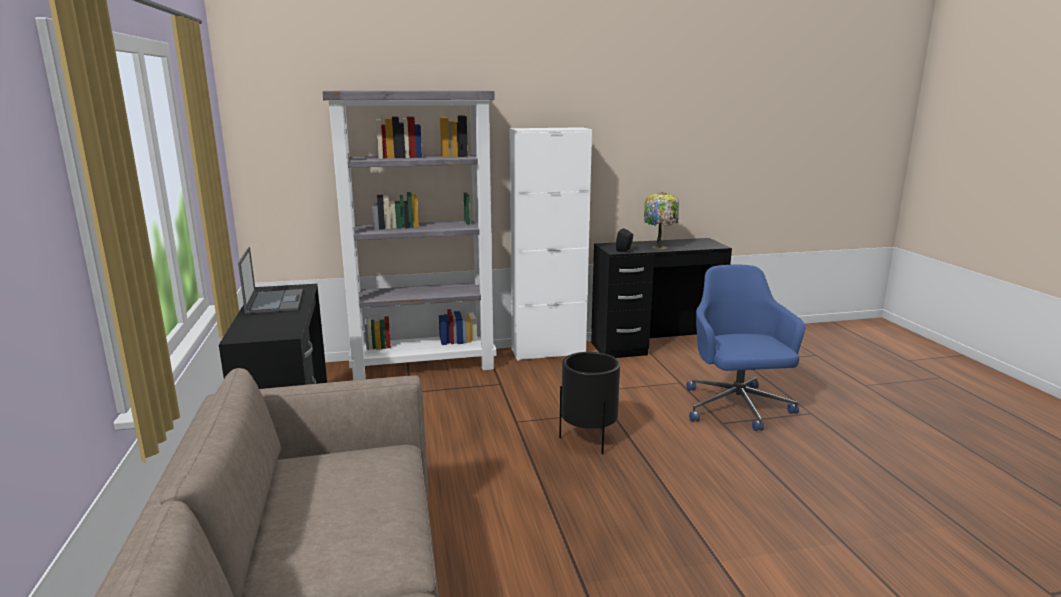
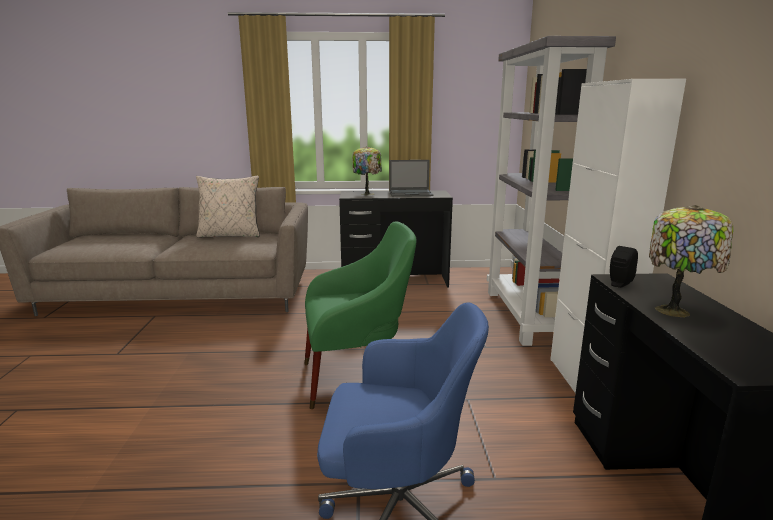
camera: 100 degrees right, 0 degrees up
black planter [559,352,620,454] -> green armchair [304,221,416,409]
none -> beige pillow [196,176,260,238]
none -> table lamp [352,146,382,196]

